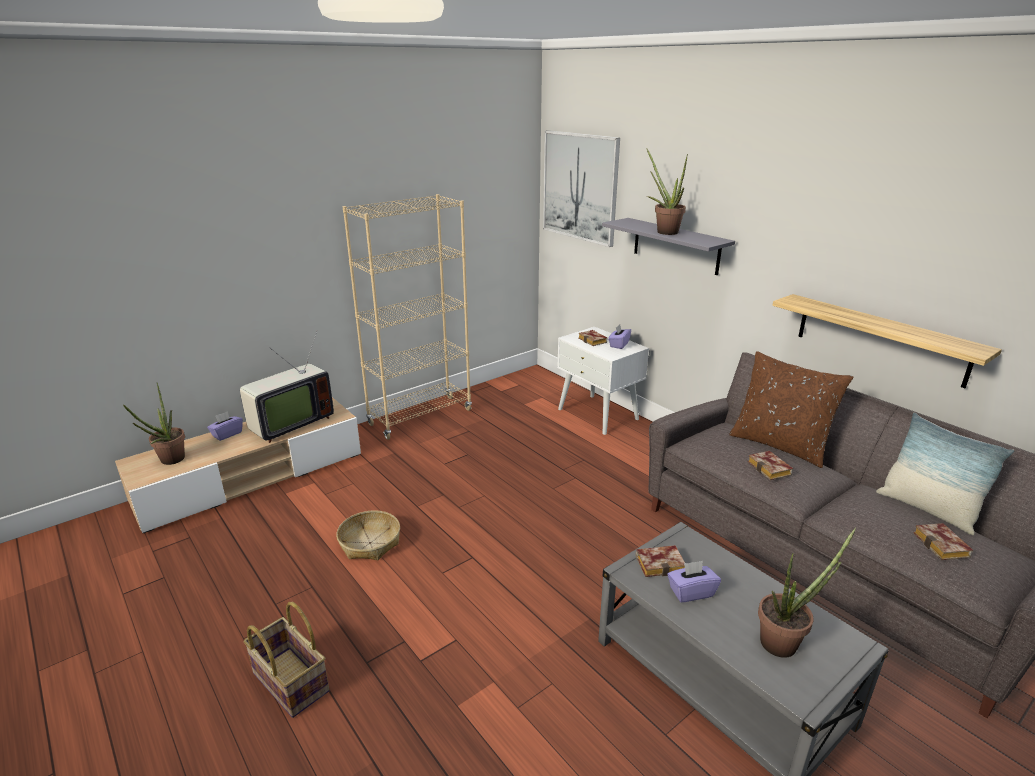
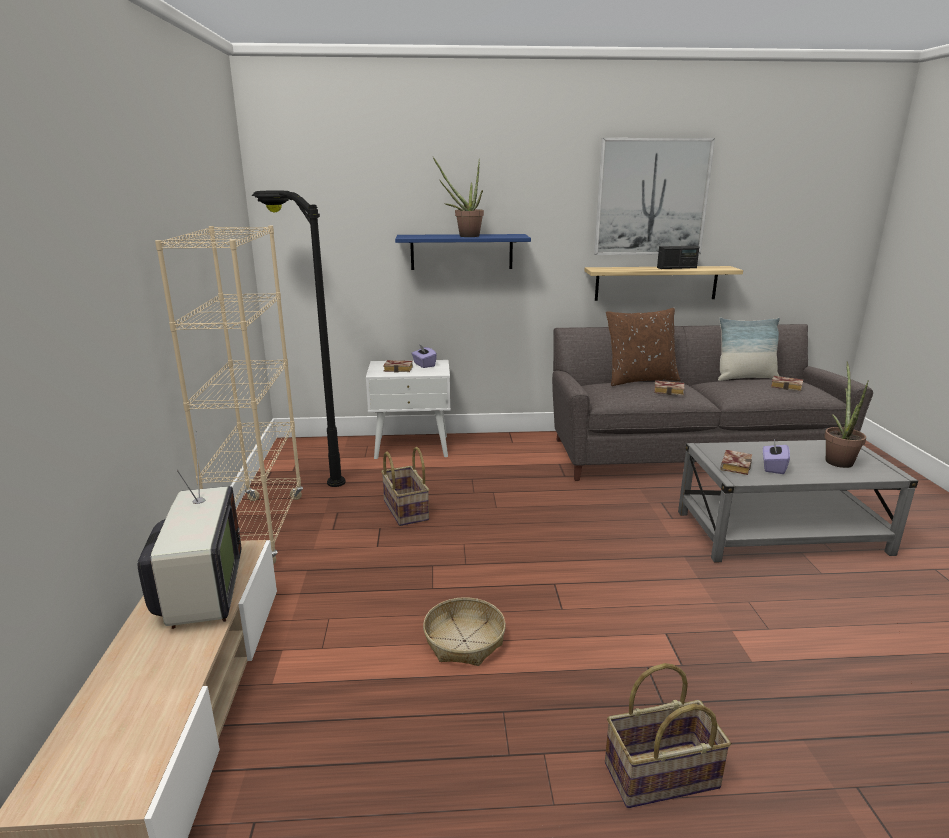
camera: 55 degrees left, 5 degrees down
potted plant [123,383,185,465] -> none
purple tissue box [207,411,243,441] -> none
picture [543,130,620,247] -> picture moved to [594,138,715,255]
grey shelf [602,218,735,275] -> blue shelf [395,234,531,270]
none -> black floor lamp [252,190,346,487]
none -> basket [381,447,429,526]
none -> radio [657,246,699,269]

